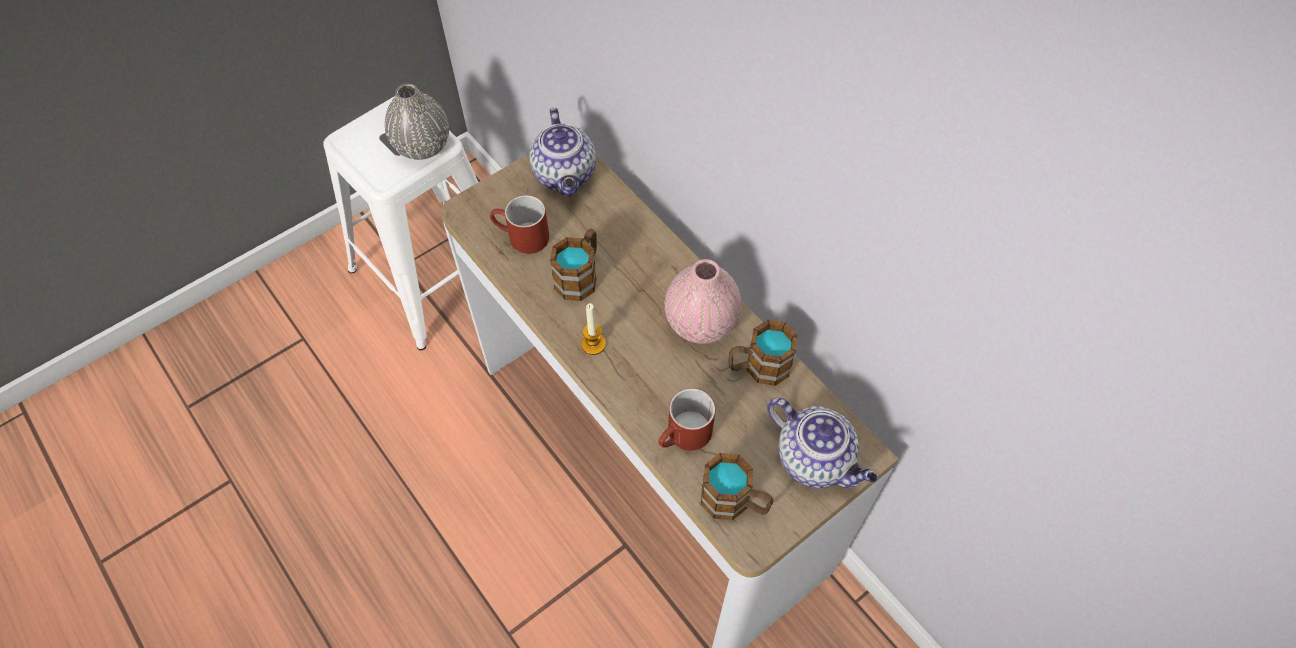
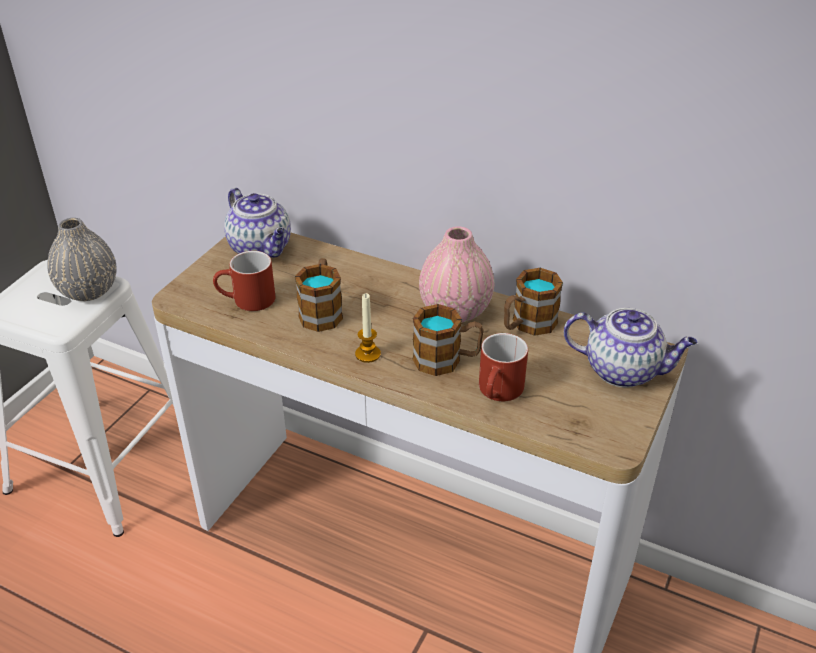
camera: 25 degrees left, 20 degrees down
mug [701,453,773,520] -> mug moved to [413,304,484,376]

